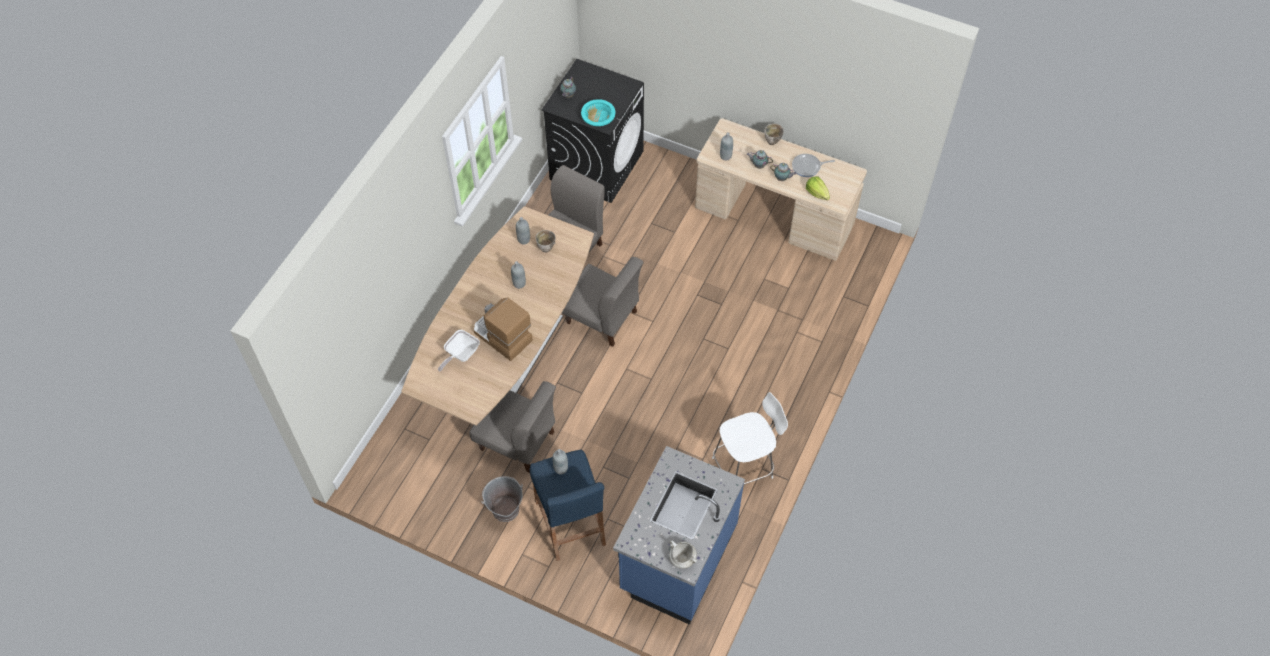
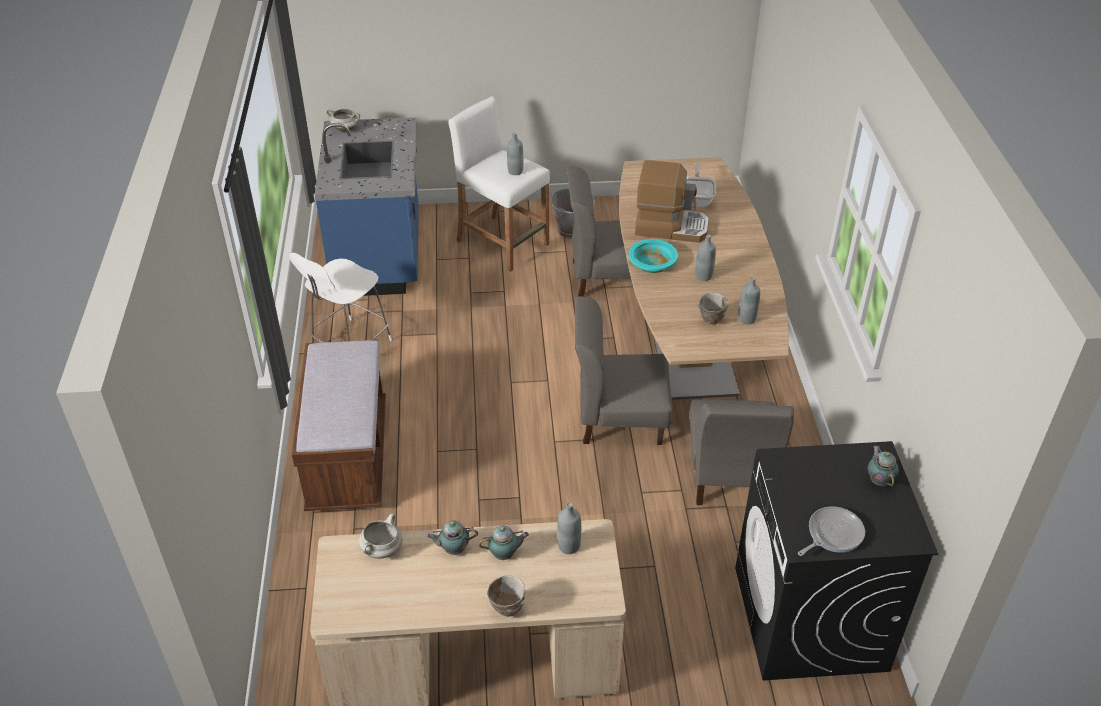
camera: 150 degrees right, 15 degrees down
blue stool [530,450,606,561] -> white stool [448,96,550,272]
turquoise bowl [581,99,615,126] -> turquoise bowl moved to [629,239,678,273]
frying pan [792,154,835,177] -> frying pan moved to [798,506,865,556]
lettuce [806,176,830,200] -> white cooking pot [359,513,402,558]
none -> brown bench [292,340,386,511]

